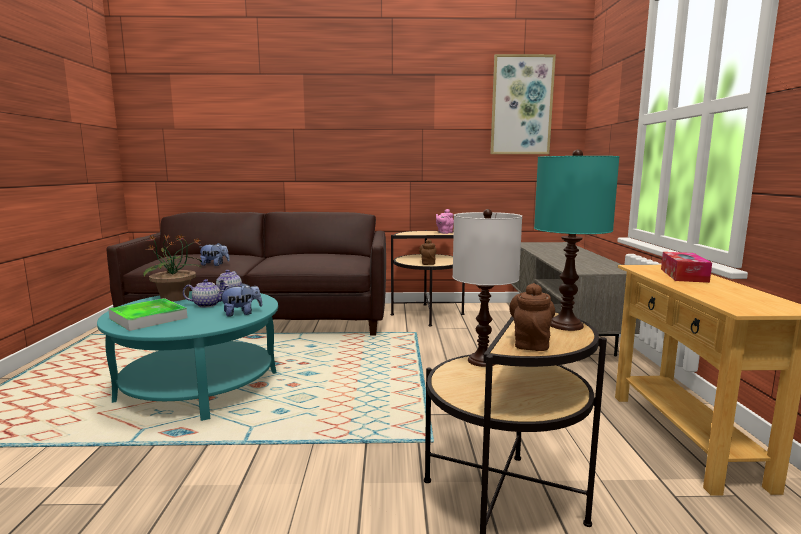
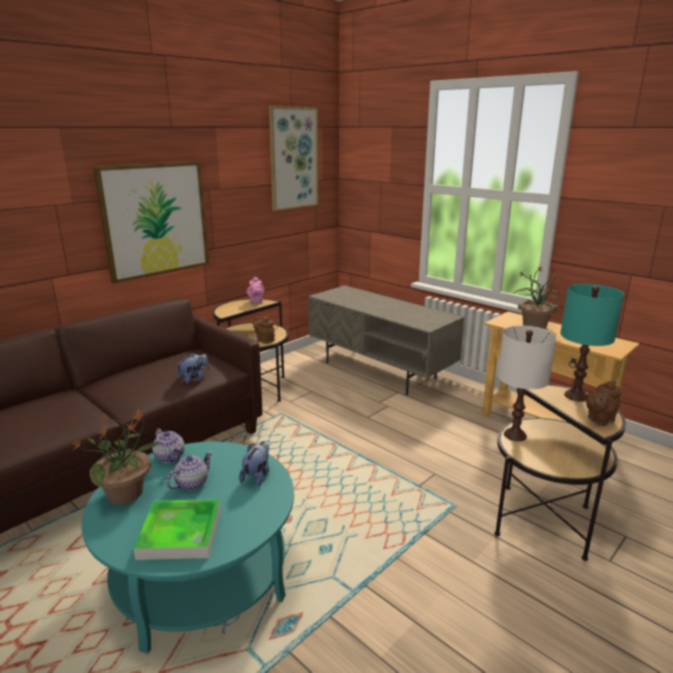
camera: 45 degrees left, 10 degrees up
plush toy [200,243,230,266] -> plush toy moved to [176,353,209,384]
brown teapot [509,283,555,351] -> brown teapot turned 90 degrees counterclockwise [586,381,622,426]
tissue box [661,252,712,283] -> potted plant [513,265,563,329]
none -> picture [93,161,209,284]

